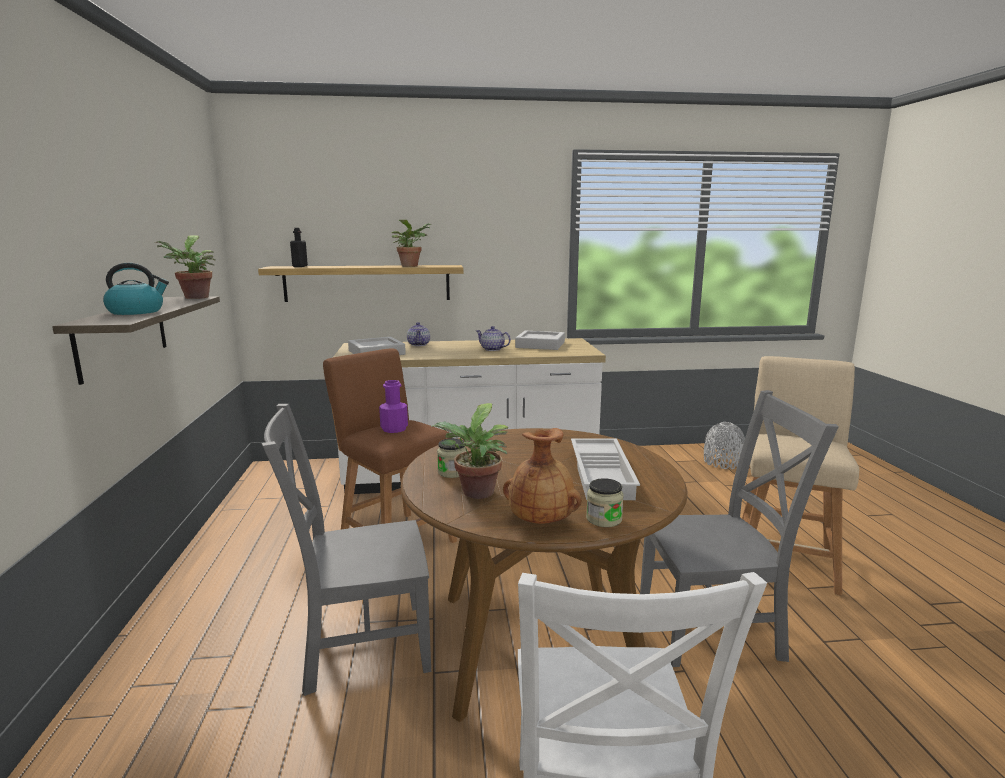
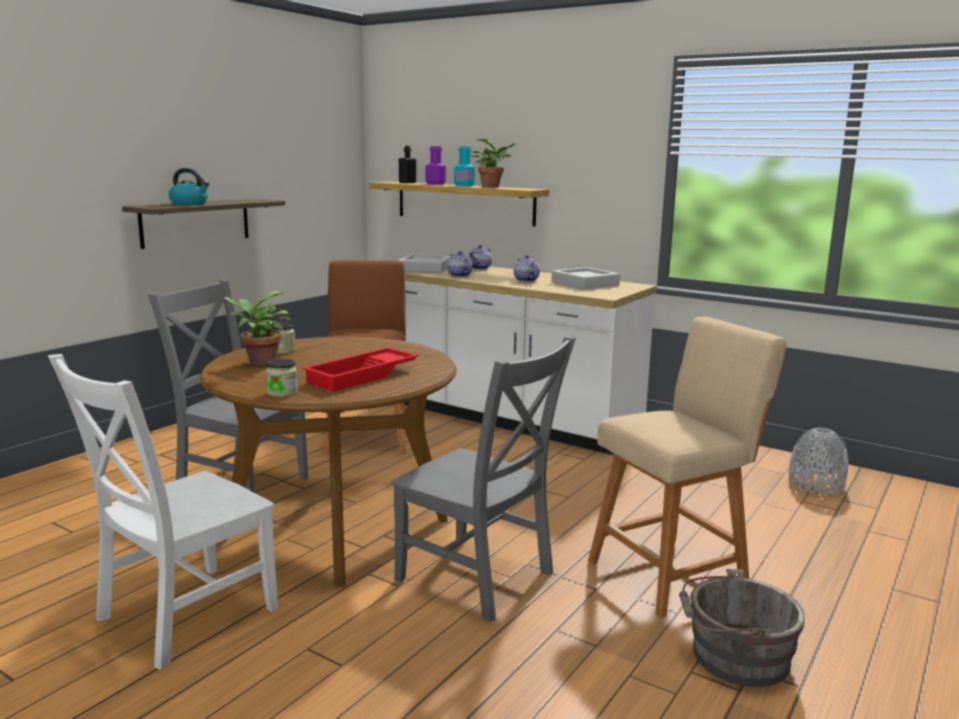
camera: 40 degrees right, 0 degrees up
potted plant [155,235,216,299] -> none
purple bottle [379,380,408,433] -> purple bottle moved to [426,146,446,185]
brown vase [503,428,582,524] -> none
white tray [571,438,640,500] -> red tray [302,347,419,392]
none -> teapot [447,251,473,277]
none -> turquoise bottle [454,147,475,186]
none -> grey bucket [679,569,805,687]

